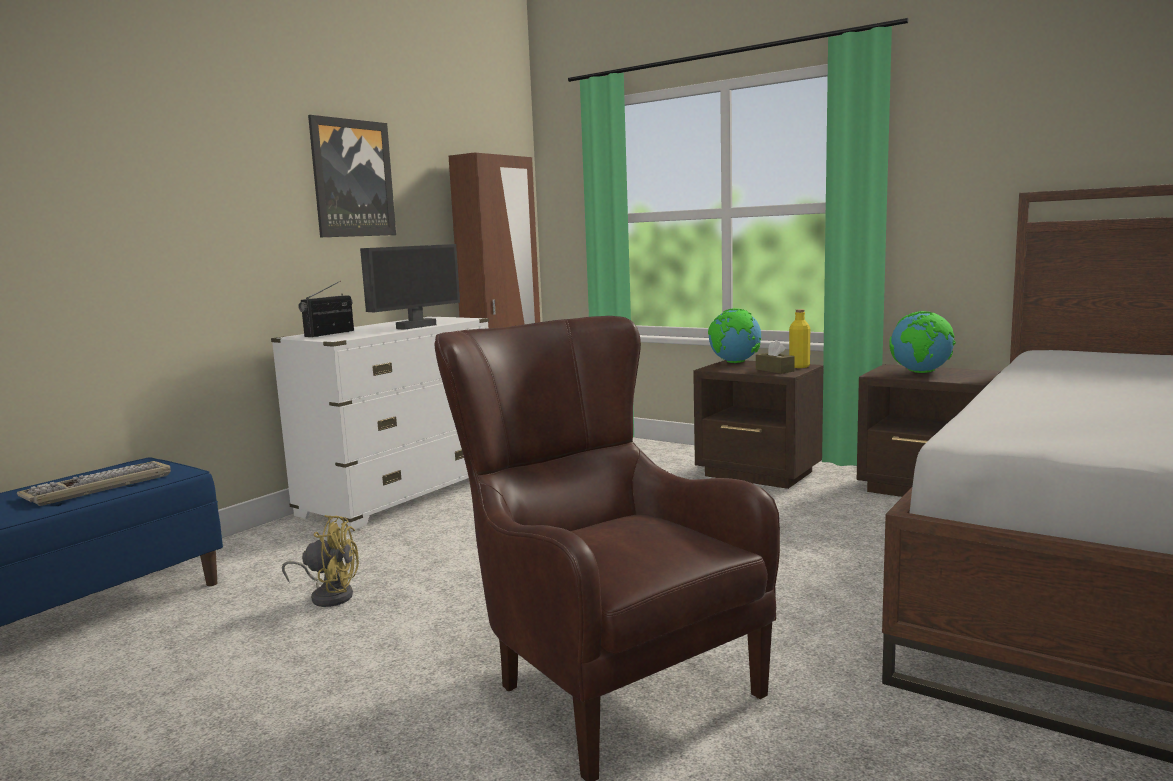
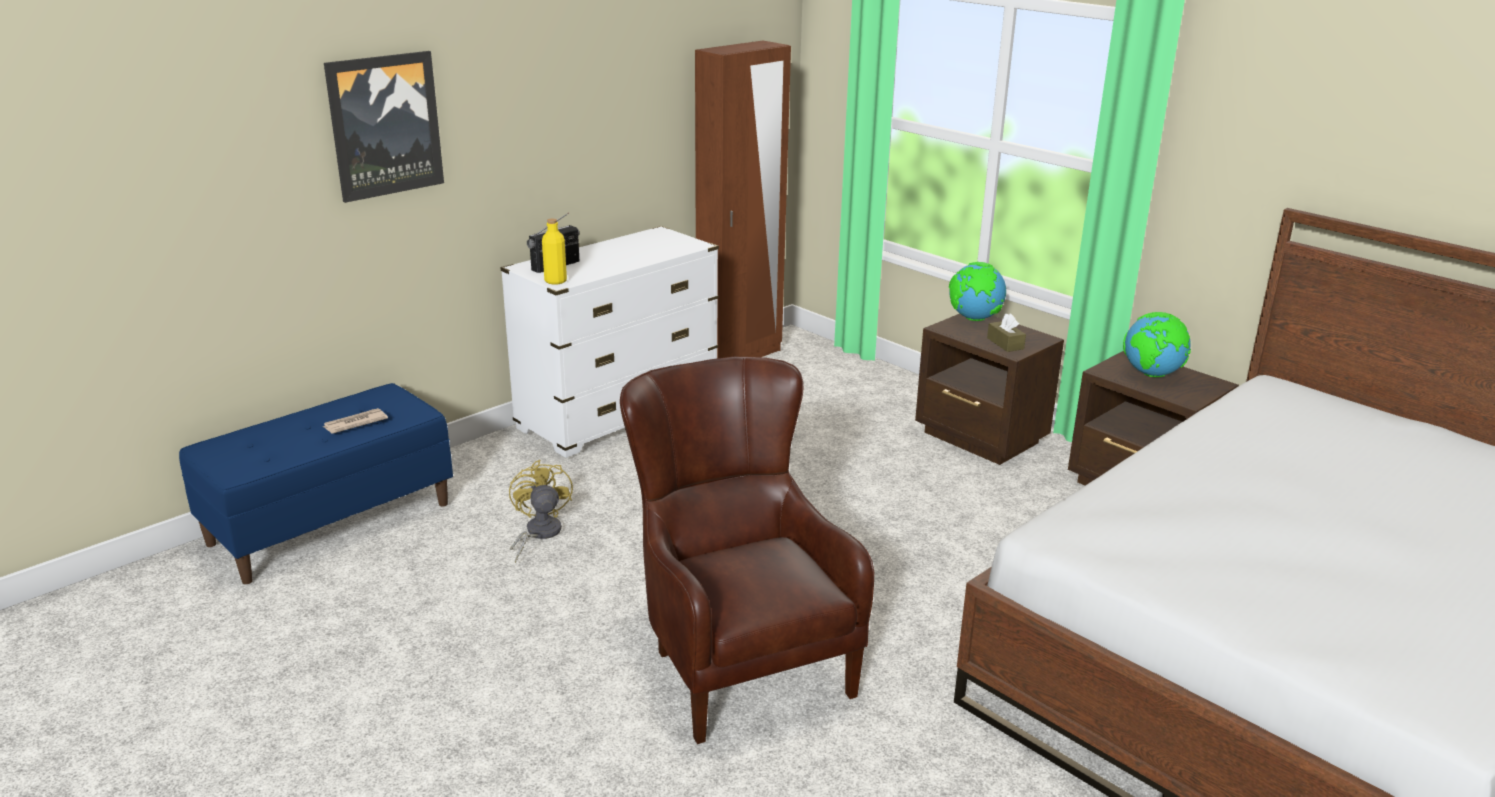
camera: 10 degrees right, 15 degrees up
keyboard [17,461,171,506] -> newspaper [323,408,388,434]
yellow fan [282,515,359,607] -> yellow fan turned 120 degrees counterclockwise [509,460,573,563]
picture [308,115,396,237] -> picture moved to [324,51,444,203]
monitor [360,244,460,330] -> none
yellow bottle [789,309,810,368] -> yellow bottle moved to [542,218,567,285]

